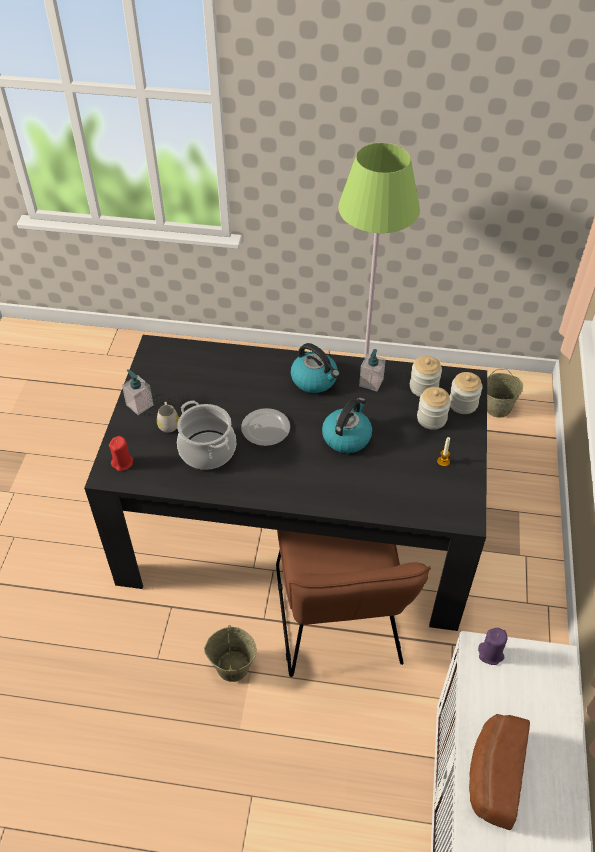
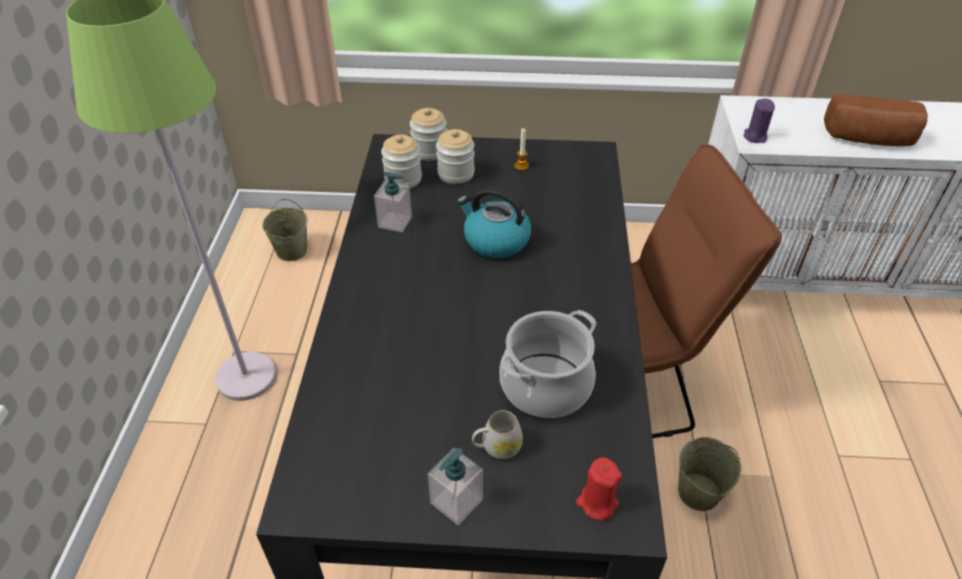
camera: 95 degrees left, 5 degrees down
plate [241,408,290,446] -> none
kettle [291,343,340,393] -> none

